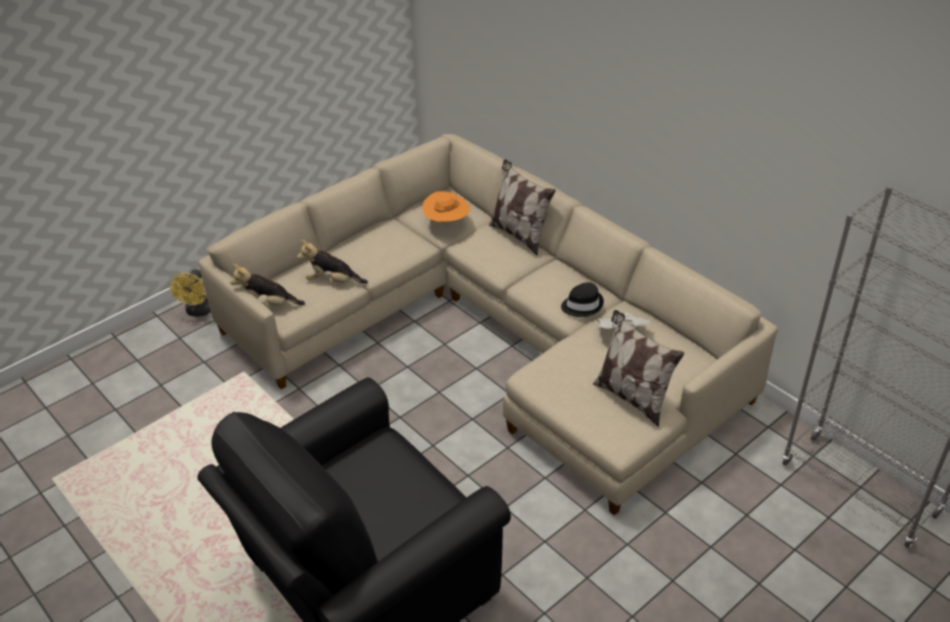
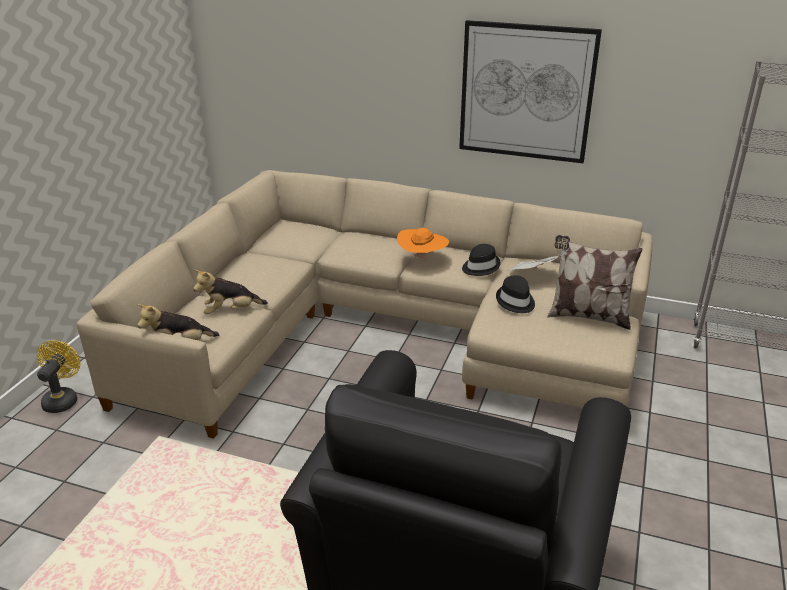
camera: 30 degrees left, 10 degrees down
yellow fan [170,269,211,317] -> yellow fan turned 150 degrees counterclockwise [37,341,80,413]
orange hat [422,191,470,226] -> orange hat moved to [397,228,449,260]
pillow [488,159,556,256] -> none
none -> picture [459,20,602,163]
none -> black hat [496,275,535,313]

